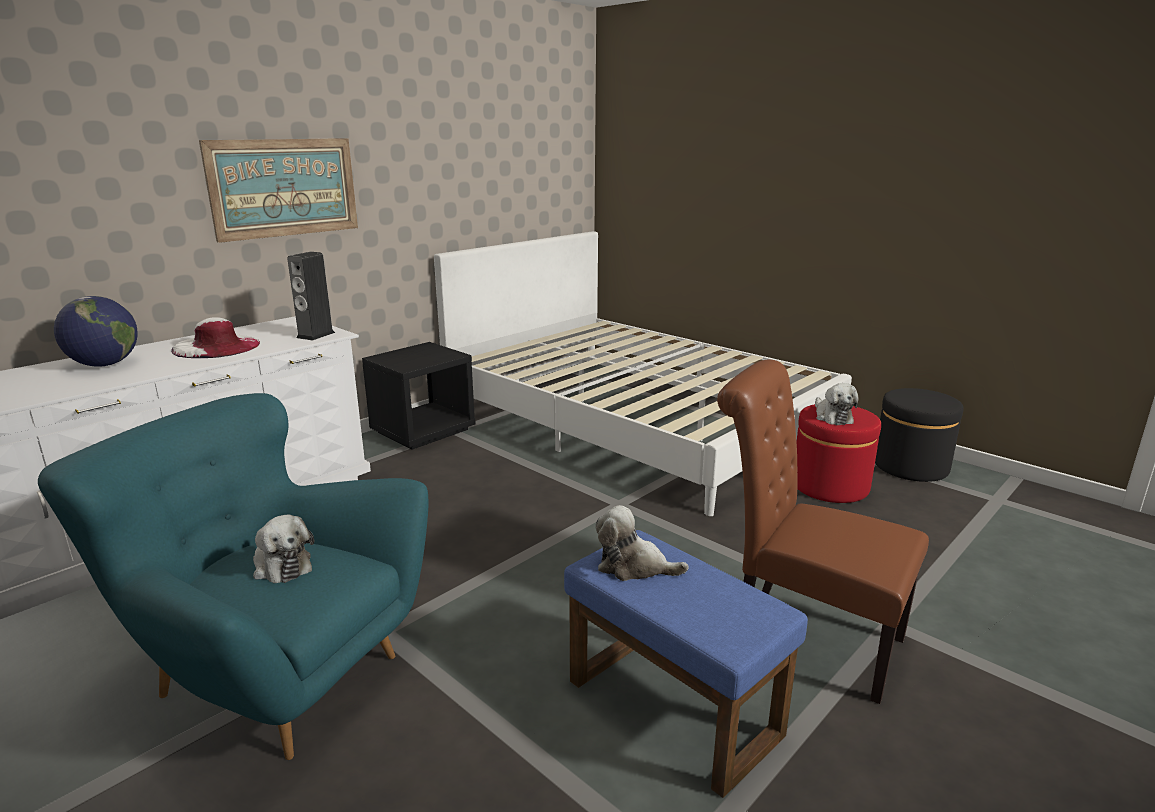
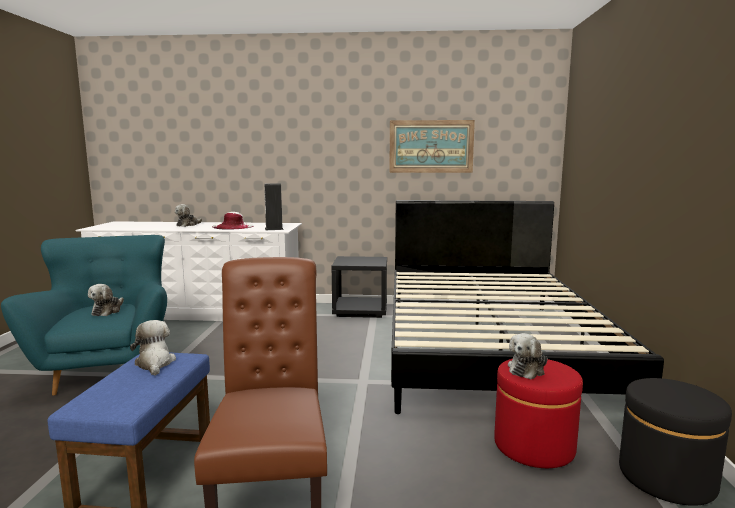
camera: 50 degrees right, 10 degrees down
globe [54,296,137,367] -> plush toy [175,204,202,227]
picture [199,138,358,243] -> picture moved to [389,120,475,173]
white bed [434,231,852,516] -> black bed [391,200,664,414]

